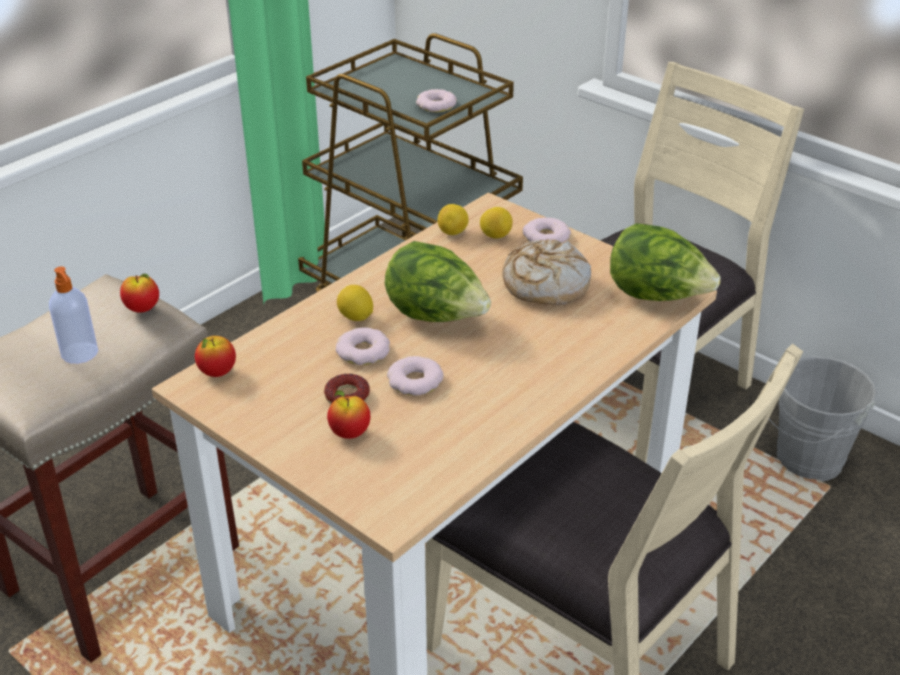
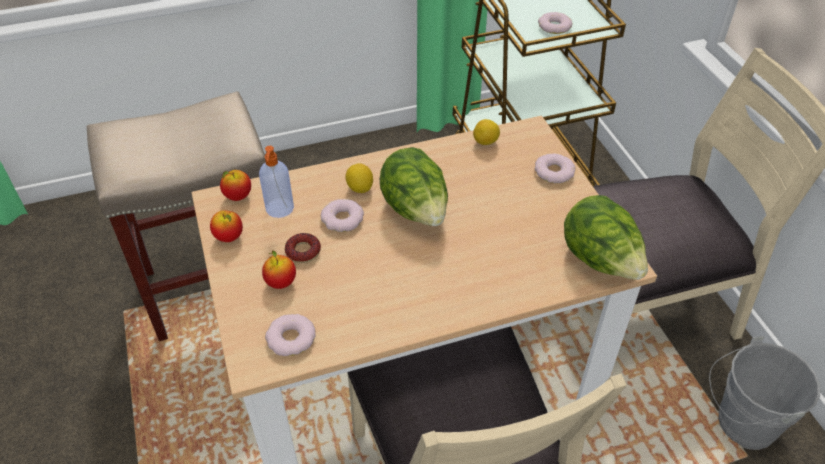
camera: 30 degrees right, 10 degrees up
soap dispenser [49,266,98,364] -> soap dispenser moved to [259,146,294,218]
apple [120,274,159,313] -> apple moved to [210,210,243,242]
donut [387,356,444,396] -> donut moved to [265,314,316,356]
lemon [480,207,512,238] -> none
bread [502,239,591,305] -> none

